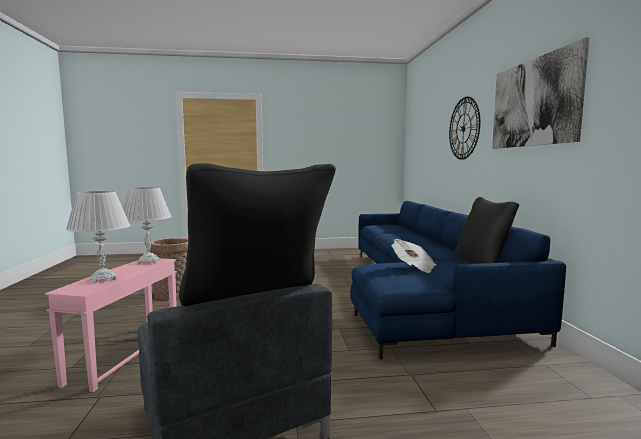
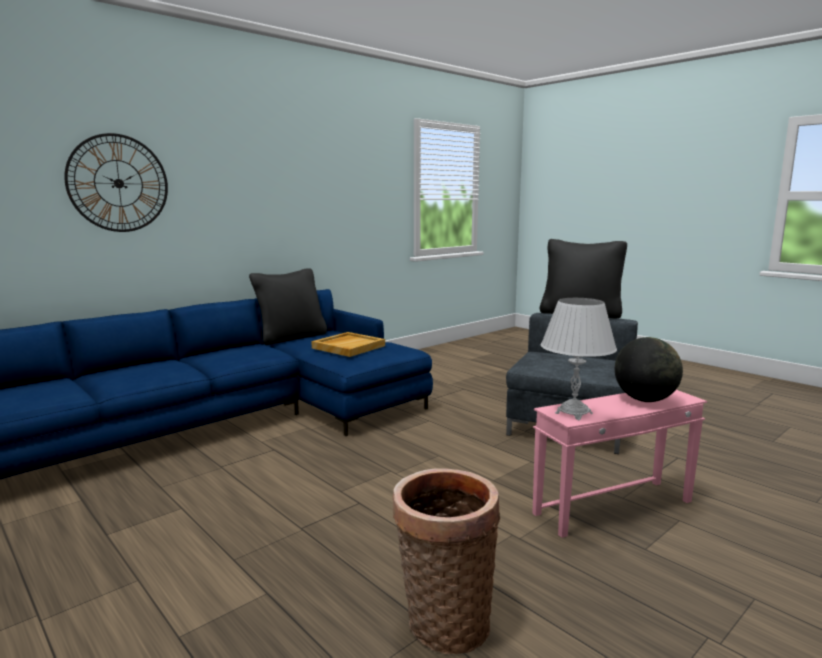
camera: 125 degrees left, 5 degrees up
white table lamp [66,191,130,284] -> globe [615,337,683,402]
newspaper [392,239,436,273] -> beige tray [311,332,385,357]
picture [492,37,589,149] -> none

